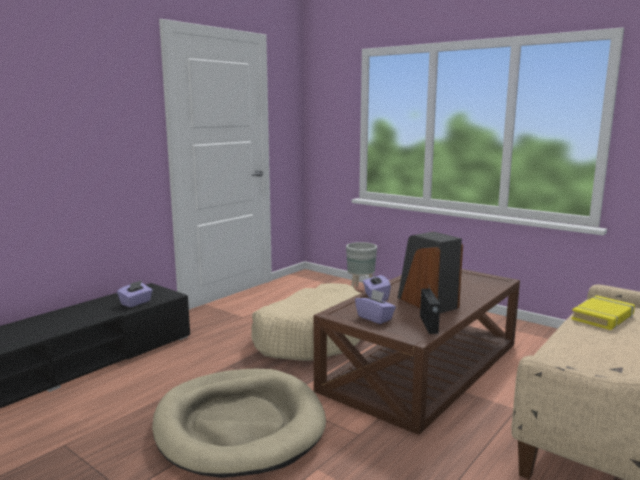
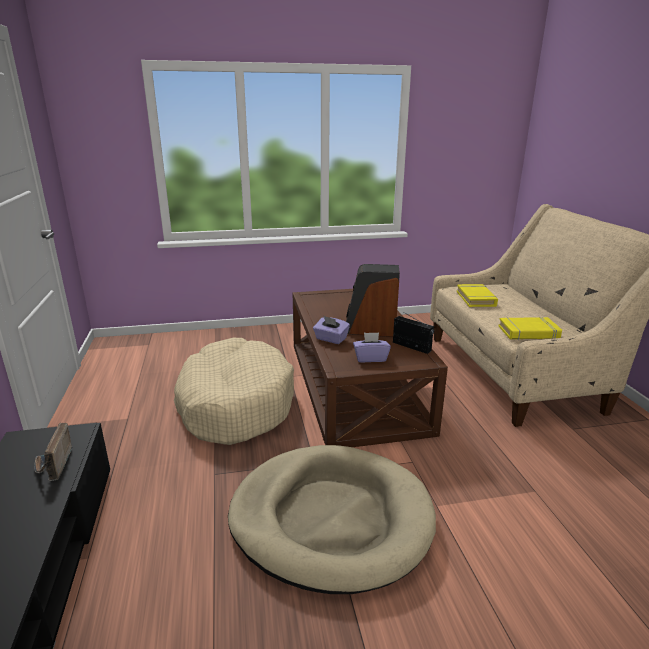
camera: 50 degrees left, 10 degrees up
purple tissue box [117,280,153,307] -> radio [34,423,73,481]
grey planter [346,242,377,287] -> none
none -> yellow book [498,317,562,340]

